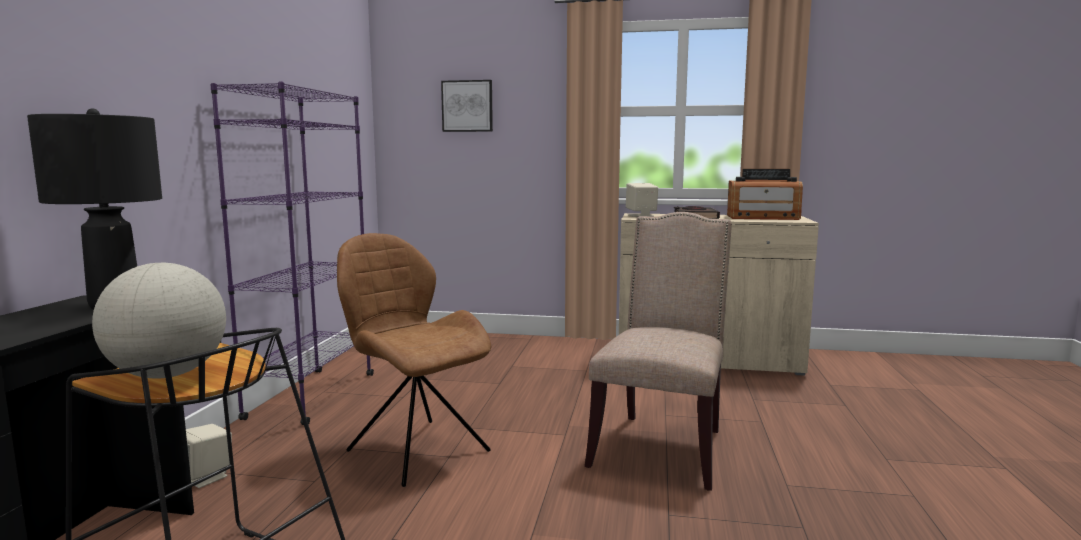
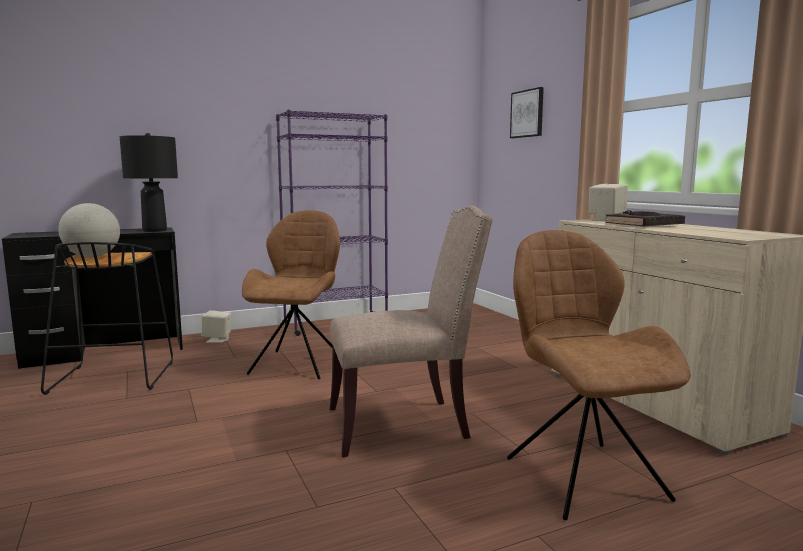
camera: 55 degrees right, 0 degrees up
radio [727,169,803,220] -> none
none -> brown chair [507,230,691,520]

